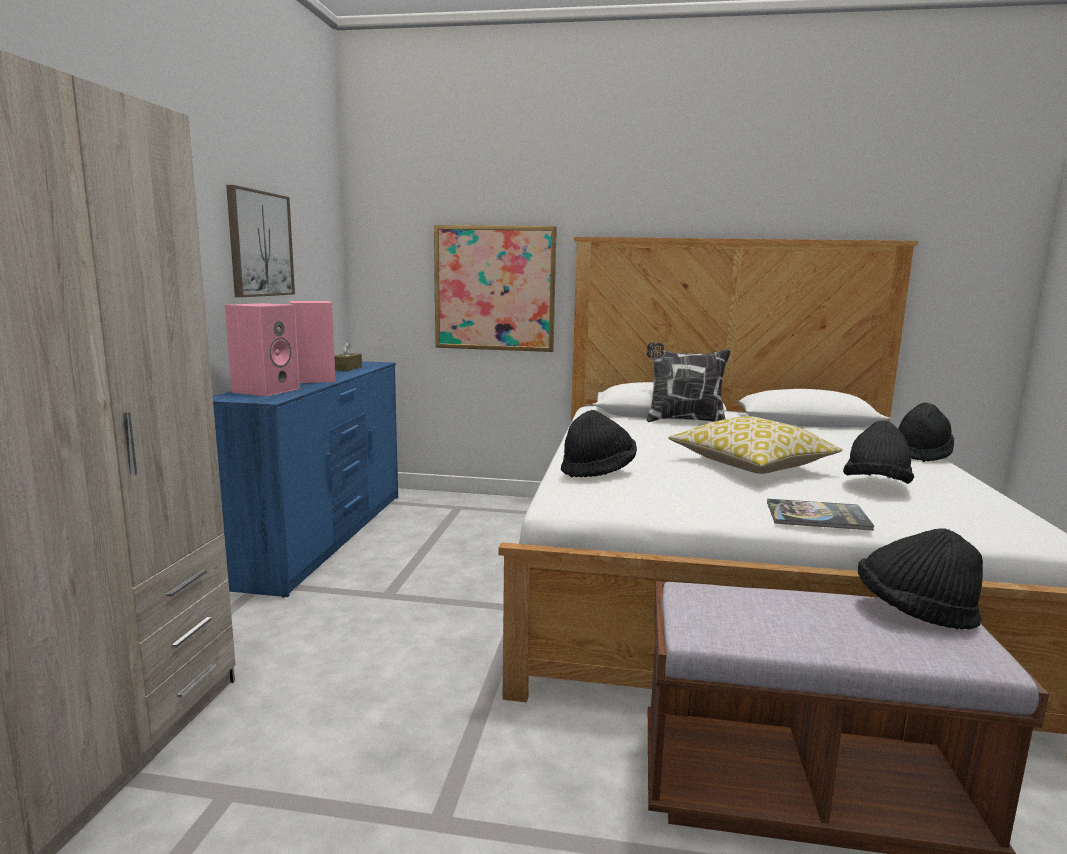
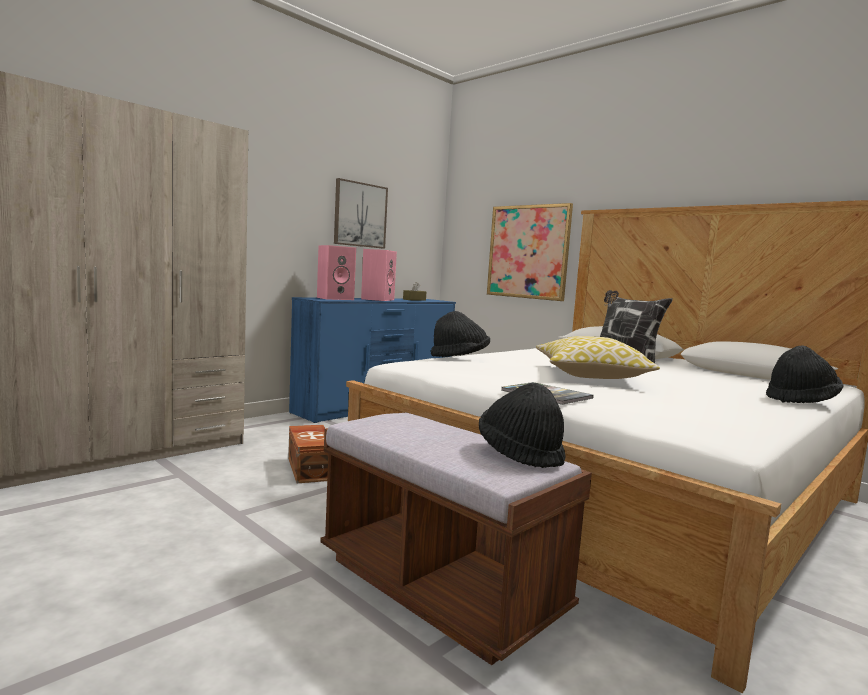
camera: 35 degrees right, 5 degrees down
black hat [843,421,914,484] -> none
none -> brown storage box [288,425,328,483]

